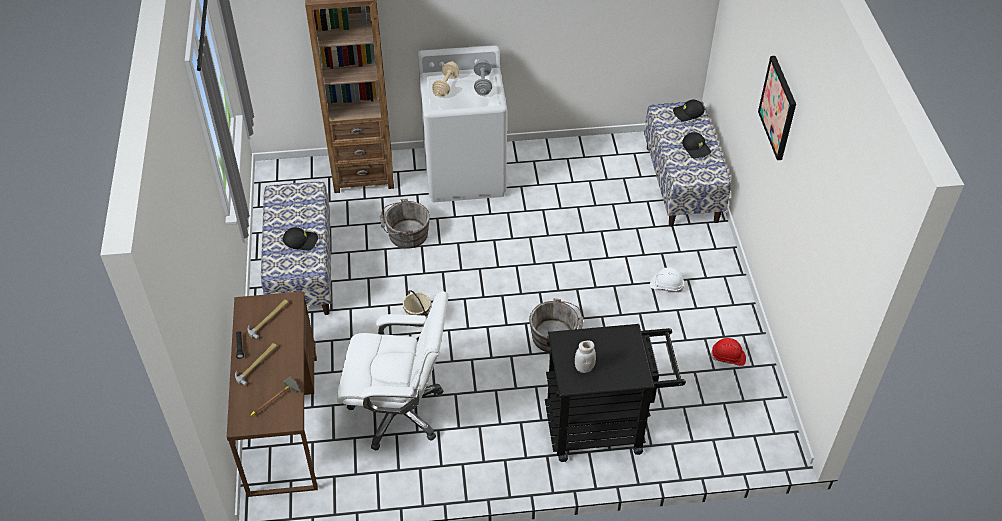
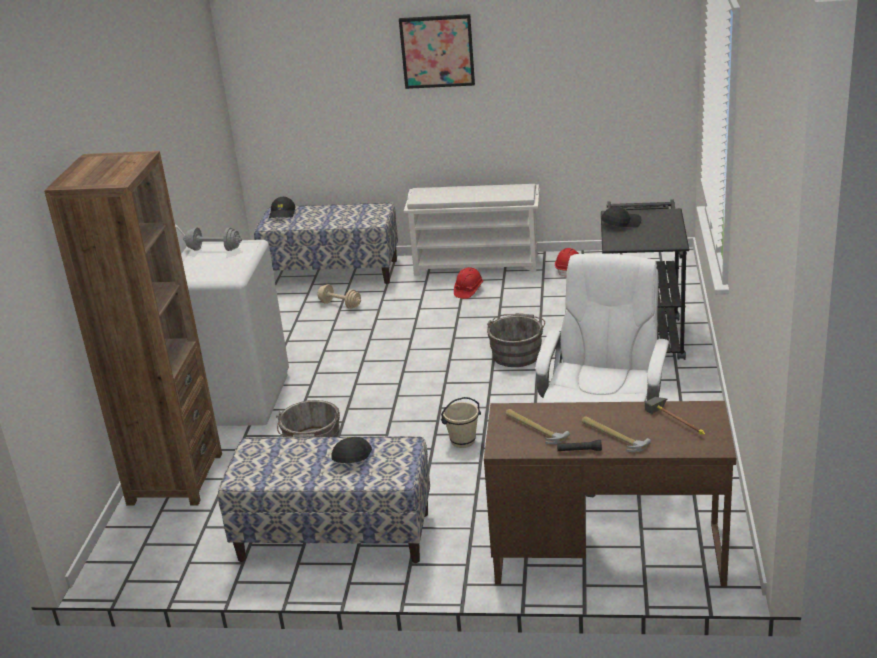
camera: 75 degrees left, 20 degrees down
beige dumbbell [432,62,459,97] -> beige dumbbell moved to [317,284,361,309]
white jar [575,340,596,373] -> none
white hard hat [650,267,684,292] -> red hard hat [454,267,483,299]
black cap [682,132,711,159] -> black cap moved to [601,207,641,227]
none -> white shoe rack [404,184,540,276]

